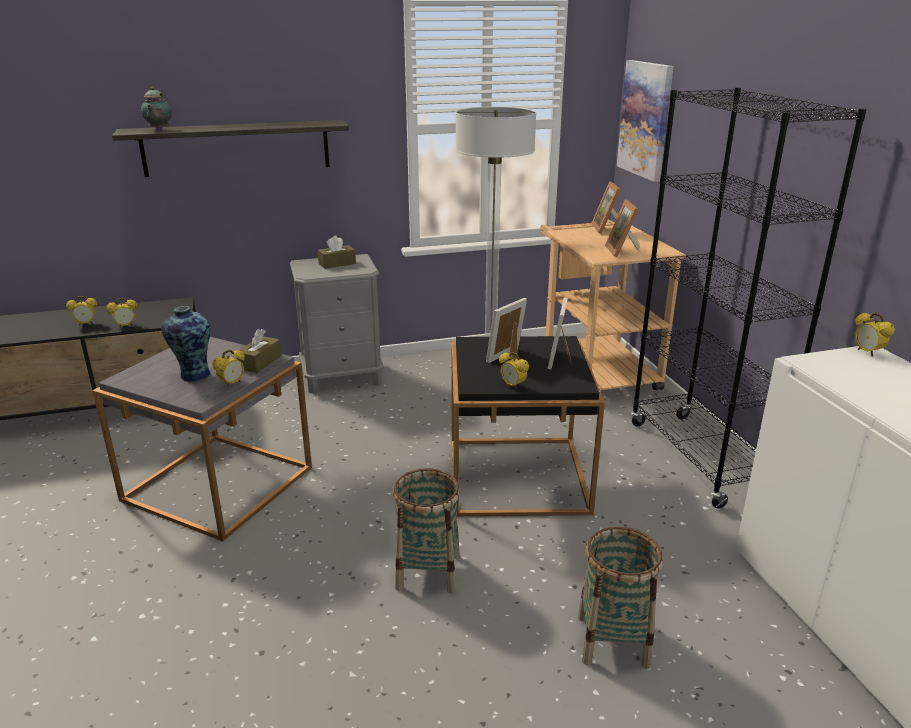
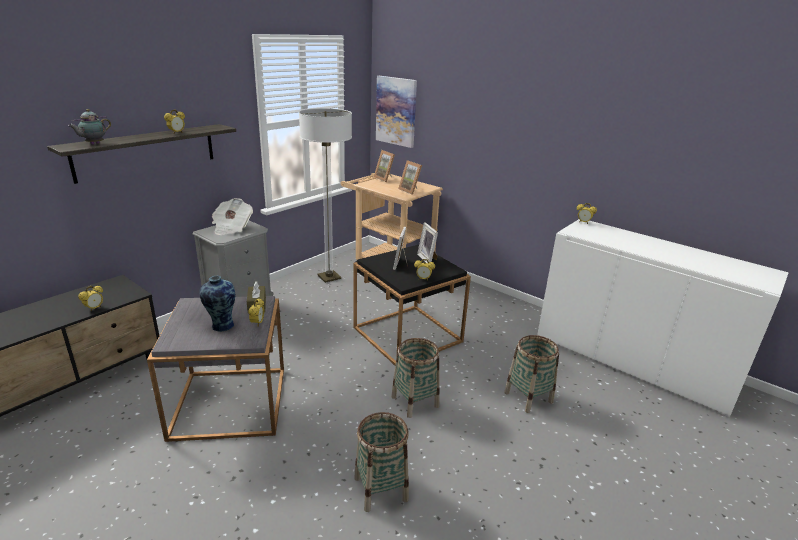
camera: 35 degrees left, 0 degrees up
alarm clock [66,296,97,326] -> alarm clock moved to [164,110,185,134]
teapot [141,87,172,131] -> teapot turned 75 degrees clockwise [68,109,111,145]
brown tissue box [318,235,356,269] -> newspaper [212,198,253,235]
black bookcase [631,87,867,508] -> none
none -> basket [354,412,409,512]

